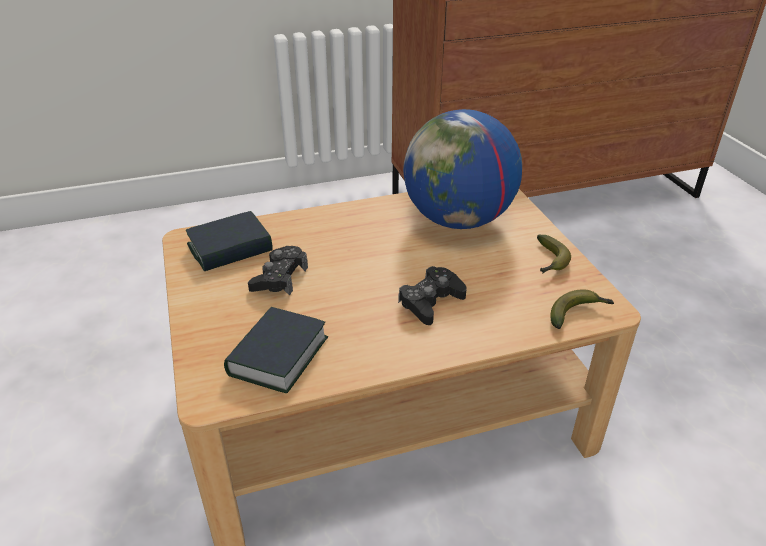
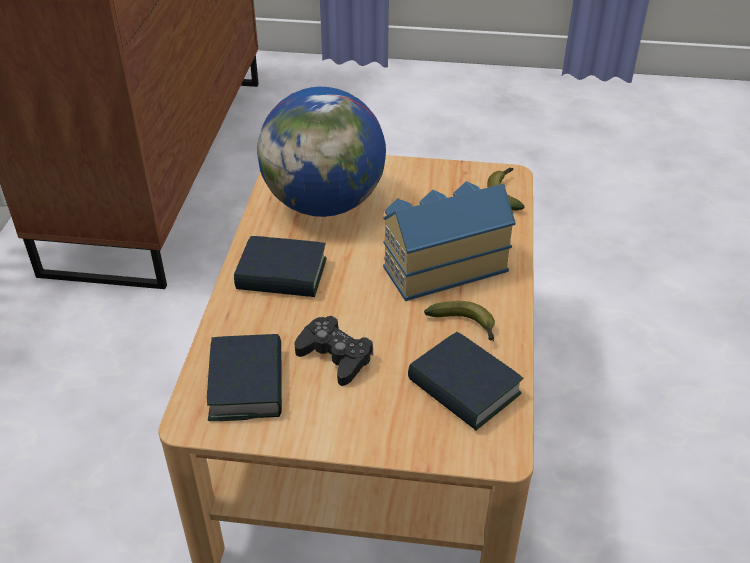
camera: 65 degrees left, 5 degrees up
black game controller [398,266,466,325] -> toy house [383,181,516,301]
banana [537,235,571,273] -> banana moved to [424,301,495,341]
none -> book [234,236,327,297]

